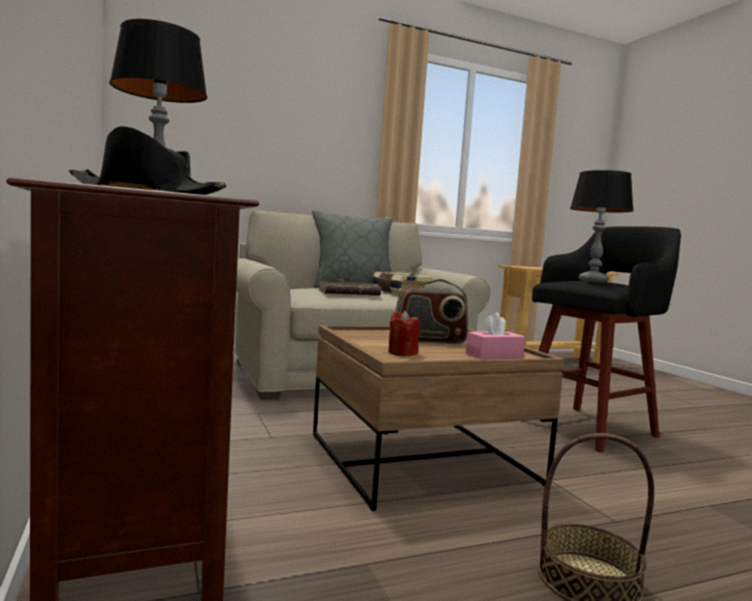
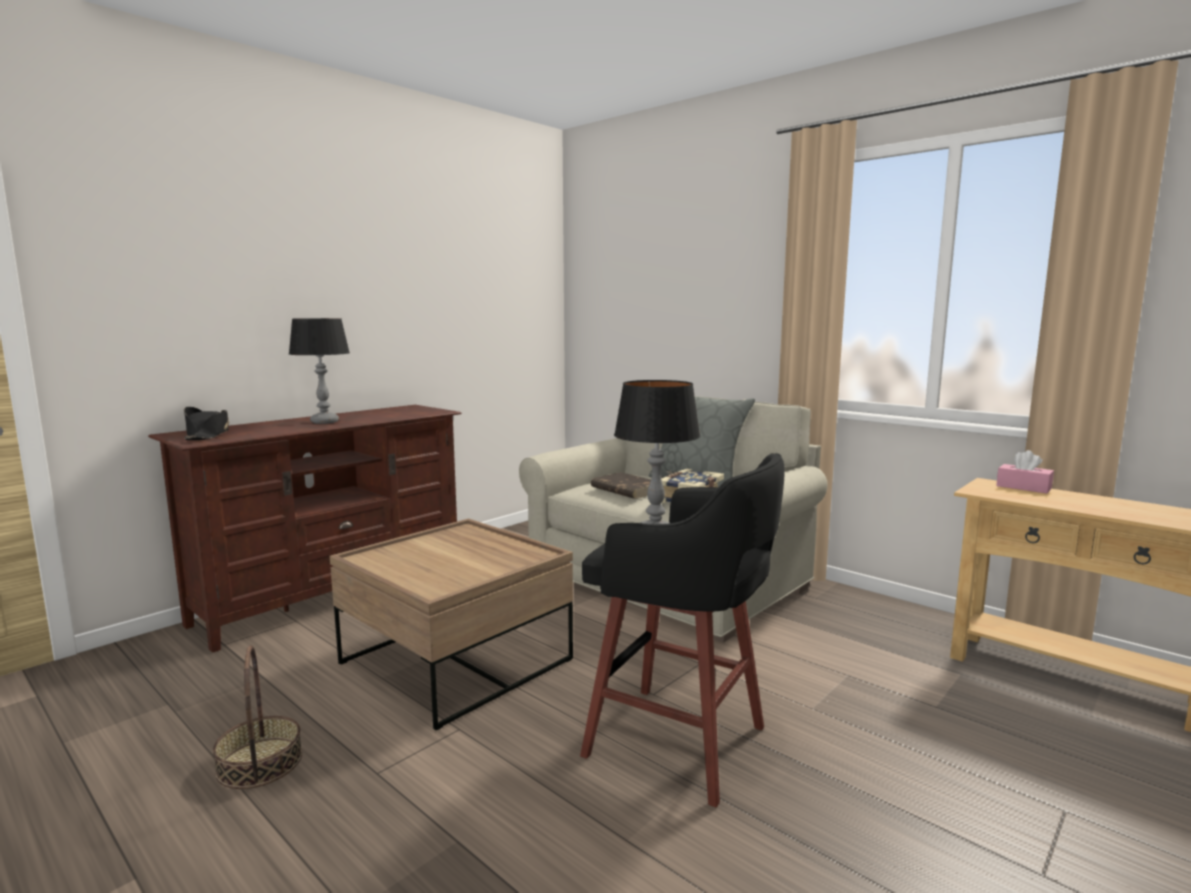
camera: 65 degrees right, 5 degrees up
red candle [388,311,420,356] -> none
radio [395,279,468,344] -> none
pink tissue box [466,312,525,360] -> pink tissue box moved to [996,450,1054,494]

